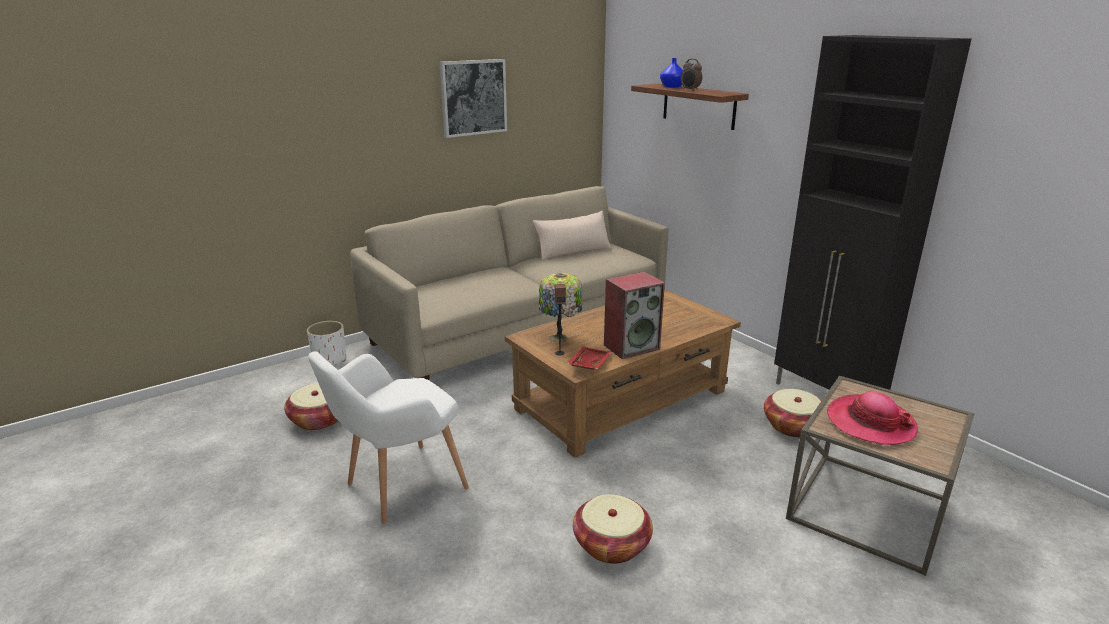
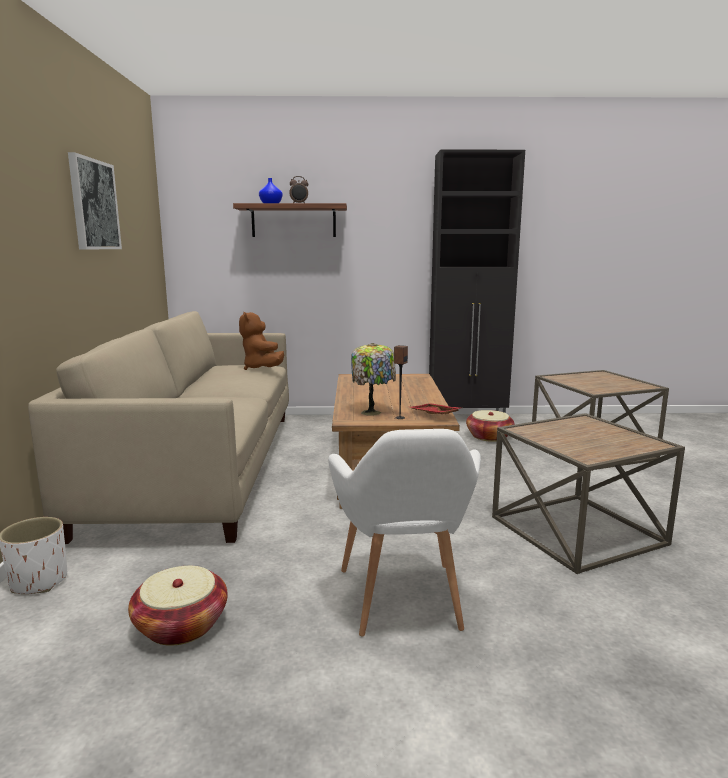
camera: 55 degrees left, 10 degrees down
beige pillow [533,211,612,261] -> none
basket [573,494,653,564] -> brown side table [492,413,685,574]
speaker [604,272,665,359] -> none
hat [827,392,918,445] -> none
none -> brown plush toy [239,312,284,370]

